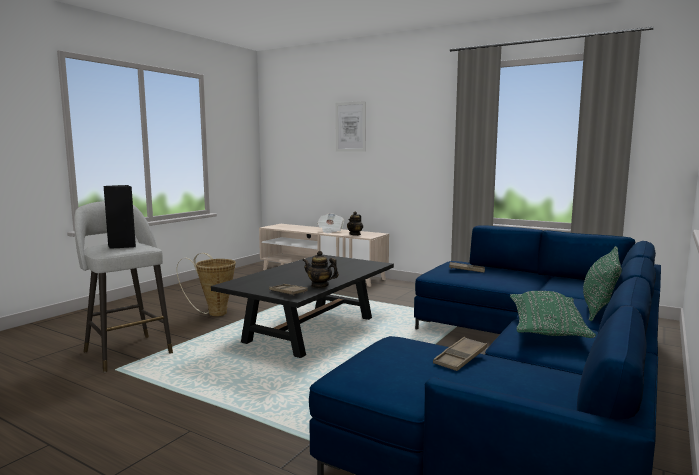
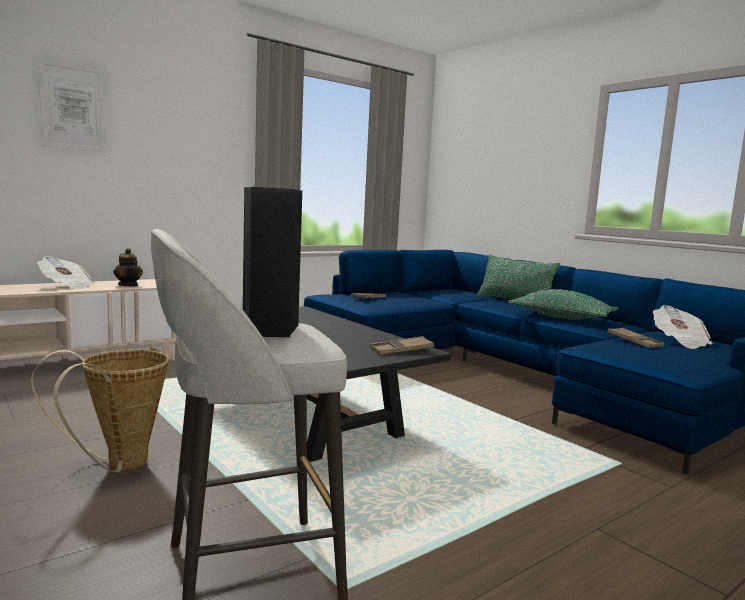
camera: 70 degrees left, 0 degrees up
teapot [302,251,339,288] -> none
none -> newspaper [653,305,713,349]

